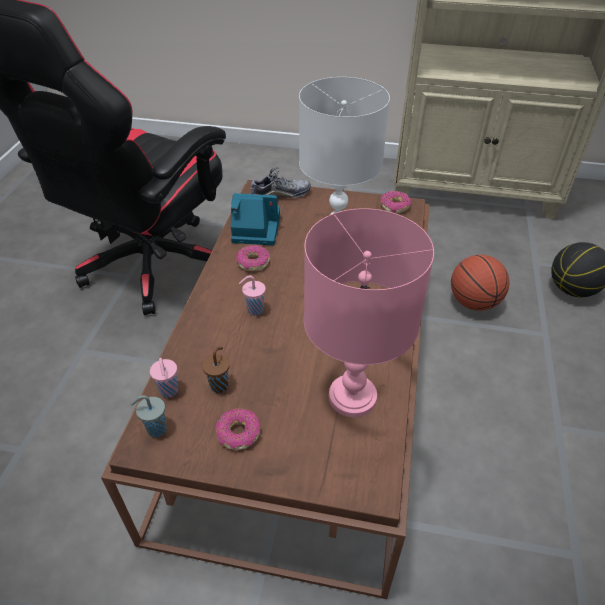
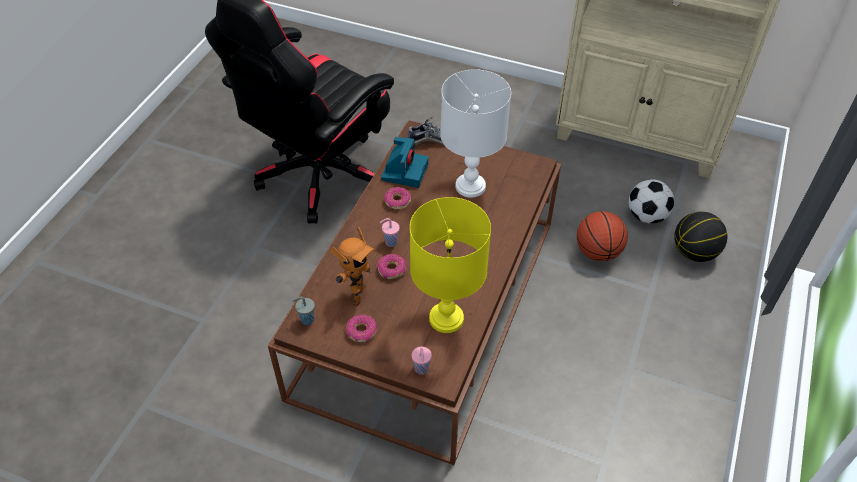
camera: 10 degrees right, 5 degrees up
pink cup [150,358,178,398] -> pink cup moved to [412,347,432,375]
brown cup [202,347,229,393] -> toy robot [330,227,375,307]
camera [231,193,280,245] -> camera turned 90 degrees clockwise [381,137,428,188]
pink table lamp [304,208,434,417] -> yellow table lamp [410,197,491,333]
donut [381,191,411,213] -> donut moved to [377,254,407,279]
none -> football [629,179,674,224]

